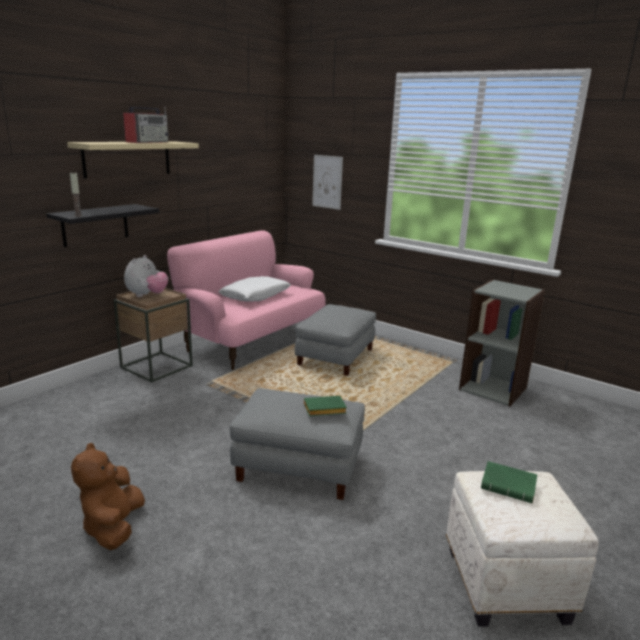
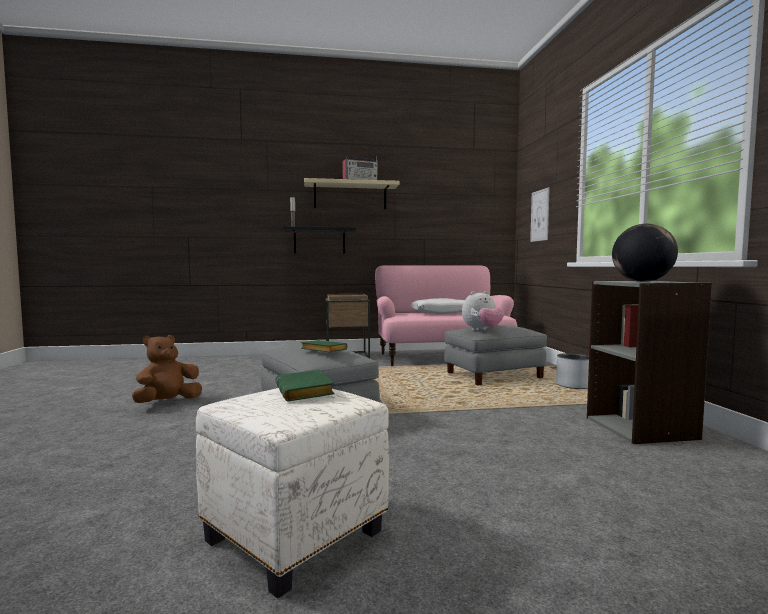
camera: 45 degrees right, 15 degrees down
plush toy [124,255,168,297] -> plush toy moved to [462,291,504,331]
none -> grey planter [556,353,589,389]
none -> globe [612,224,678,282]

